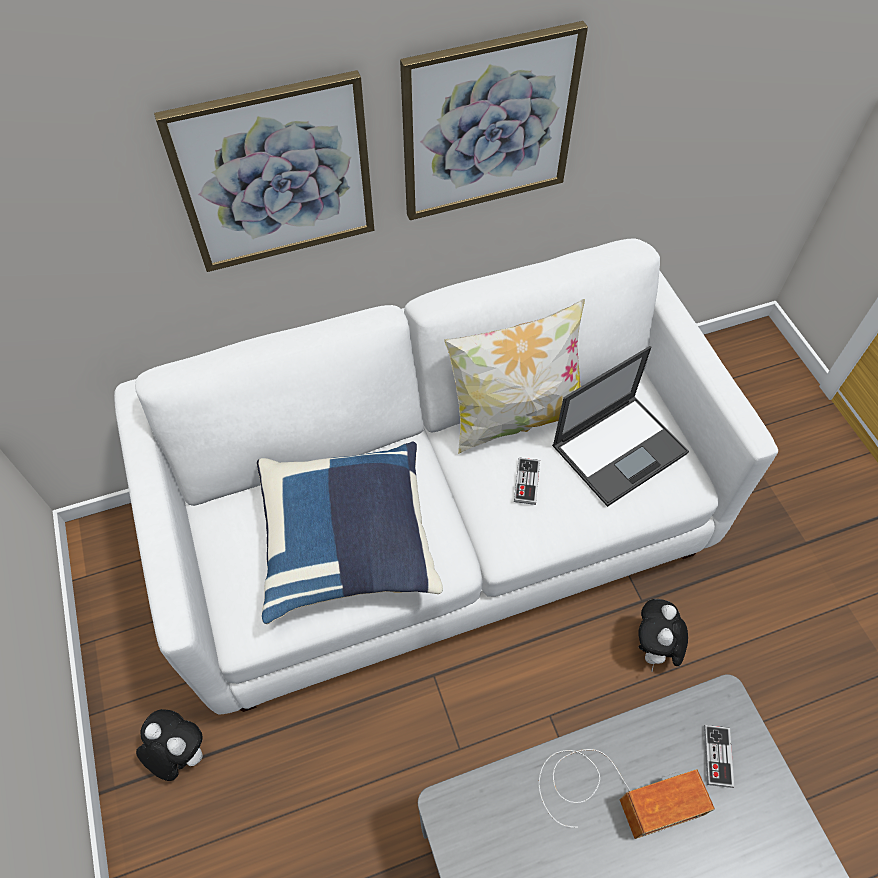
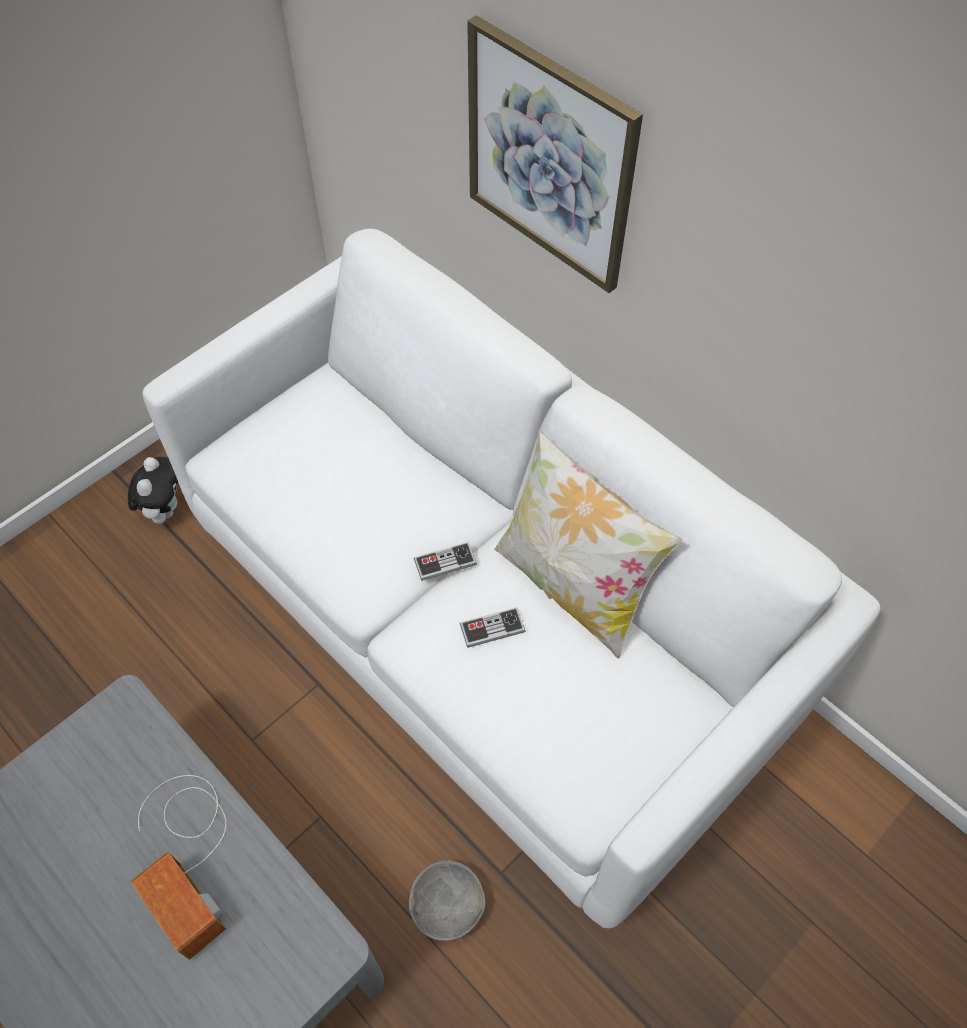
camera: 65 degrees right, 0 degrees up
blue pillow [257,441,443,624] -> none
picture [400,21,588,220] -> none
laptop [552,346,689,507] -> none
plush toy [638,599,688,672] -> grey bowl [409,860,485,941]
game controller [704,725,734,788] -> game controller moved to [414,542,477,581]

